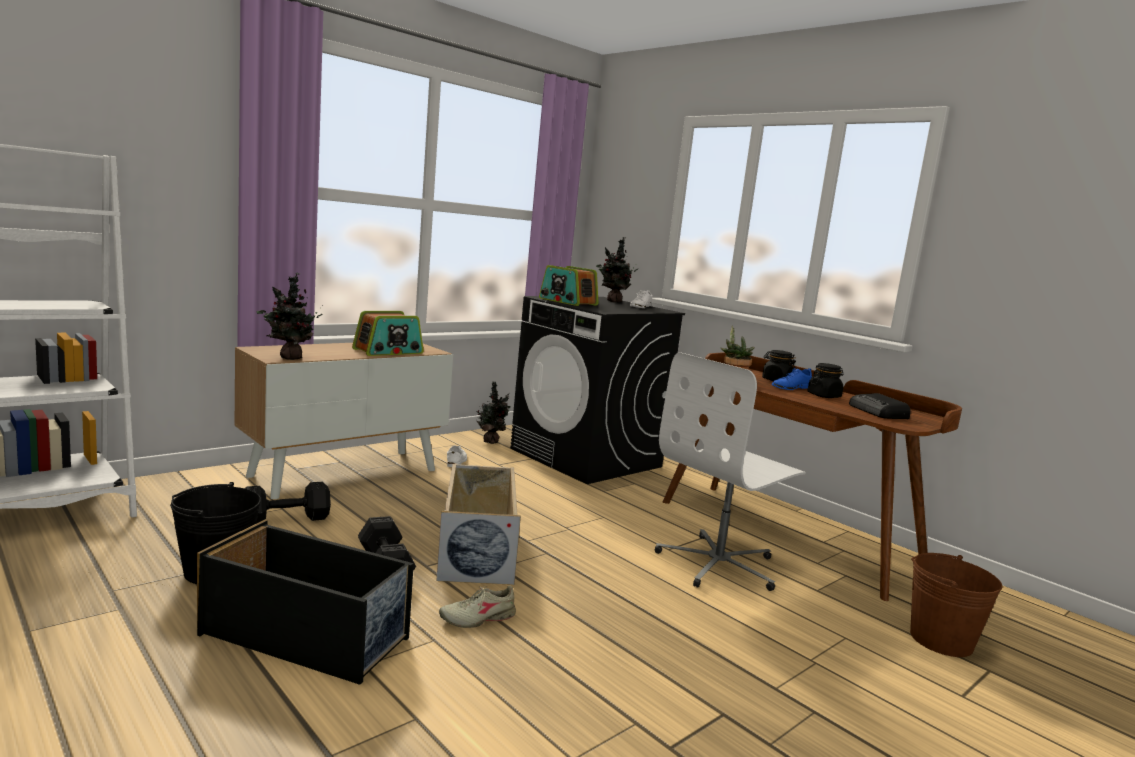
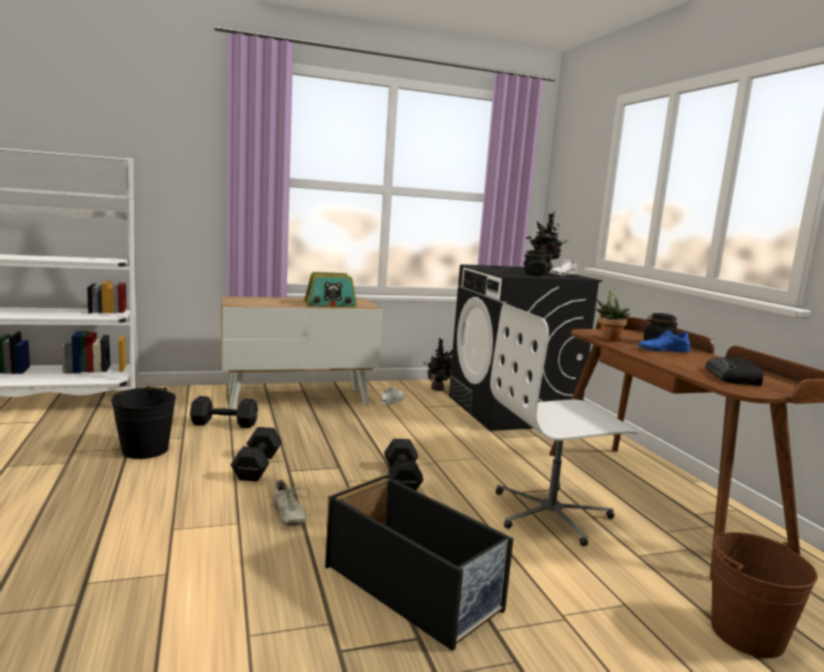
camera: 25 degrees right, 0 degrees up
black storage box [197,520,414,685] -> black storage box moved to [325,473,513,651]
potted plant [257,273,323,360] -> none
beige storage box [436,463,521,585] -> none
beige shoe [439,585,516,628] -> beige shoe turned 120 degrees counterclockwise [264,480,310,526]
radio [539,265,599,306] -> none
black jar [807,363,843,398] -> black jar moved to [523,250,551,276]
none -> black dumbbell [384,439,424,491]

